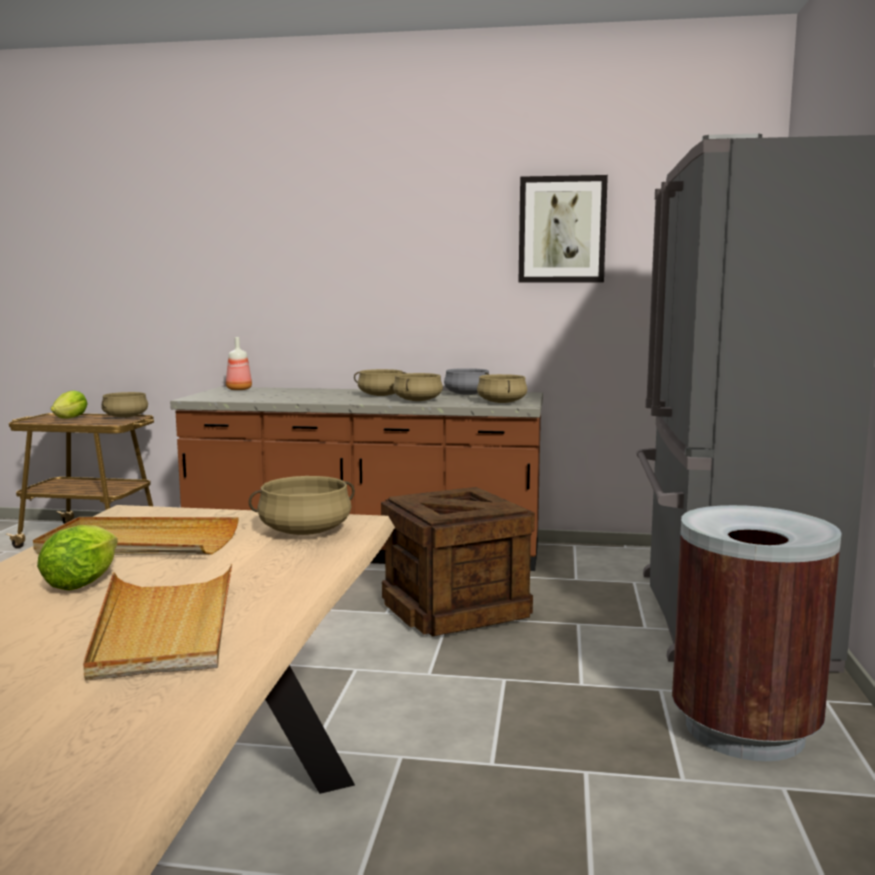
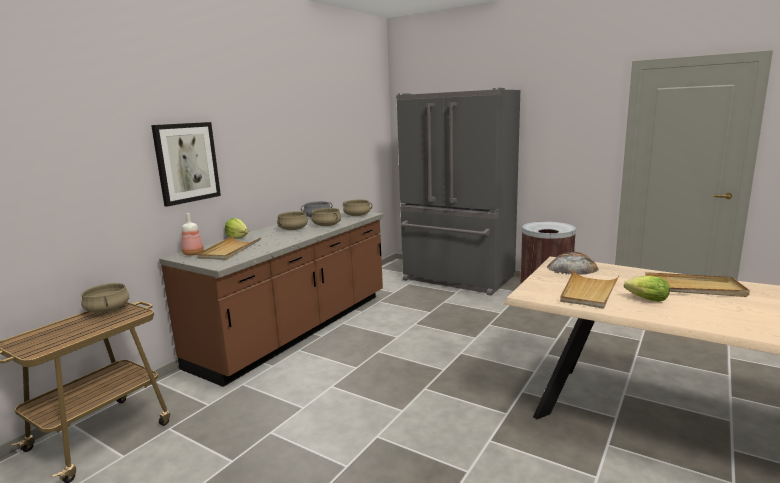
camera: 65 degrees left, 5 degrees up
lettuce [51,390,88,419] -> lettuce moved to [225,218,249,239]
beige cooking pot [249,476,355,535] -> bread [547,252,599,275]
crate [381,487,535,637] -> none
picture [519,175,608,283] -> picture moved to [151,122,221,207]
none -> beige tray [197,236,261,260]

